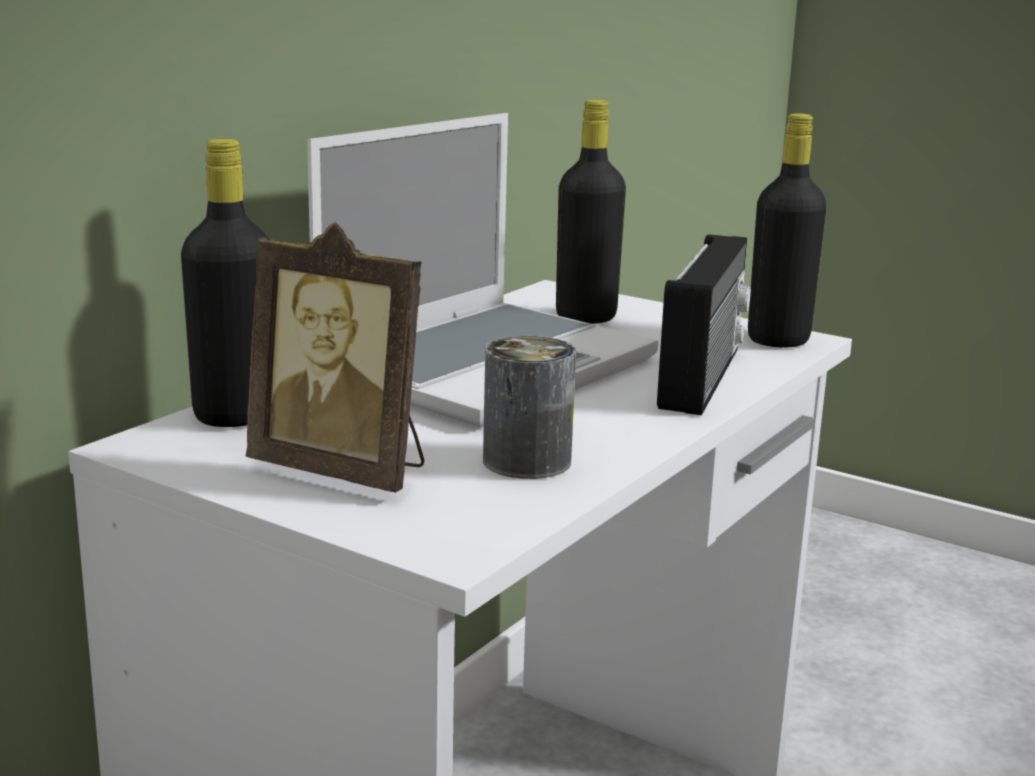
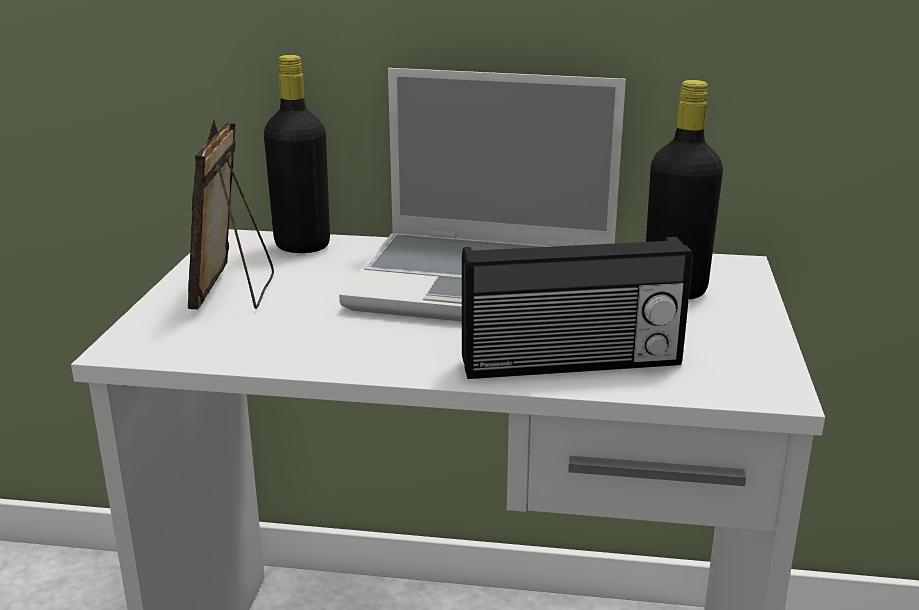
camera: 65 degrees right, 5 degrees up
can [483,335,576,479] -> none
black bottle [748,113,827,348] -> none

